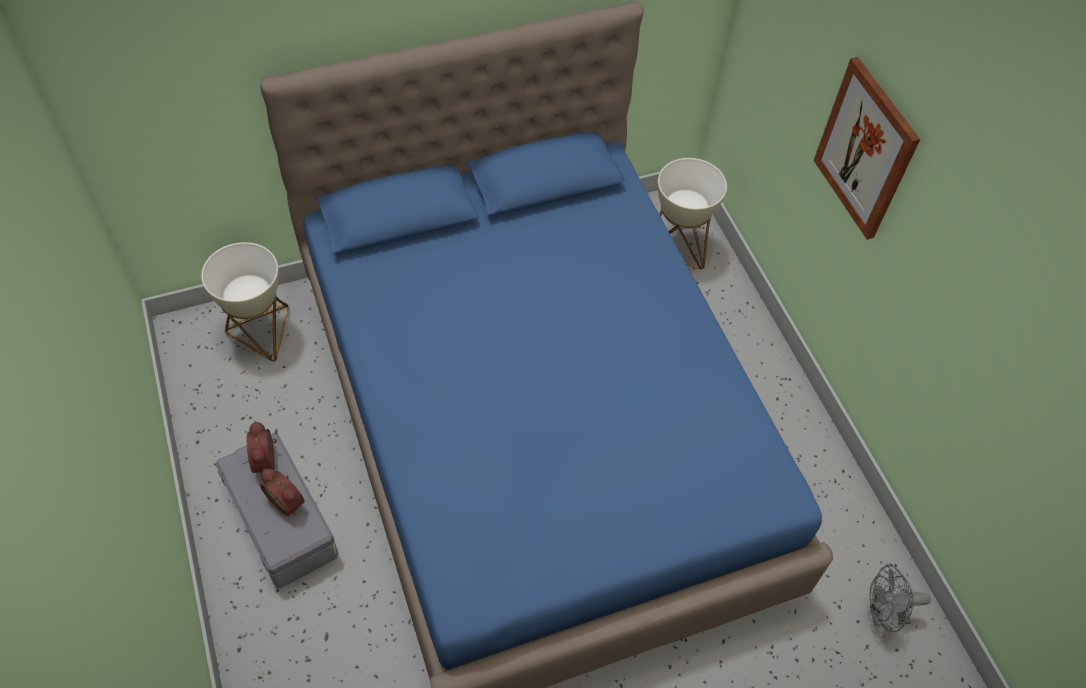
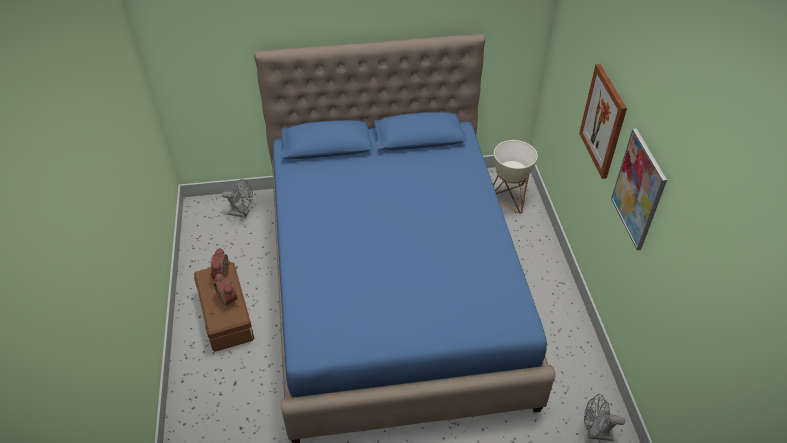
camera: 15 degrees right, 10 degrees down
planter [201,242,289,361] -> grey fan [222,179,253,218]
grey storage box [215,433,338,588] -> brown storage box [194,262,254,352]
none -> picture [611,128,667,251]

